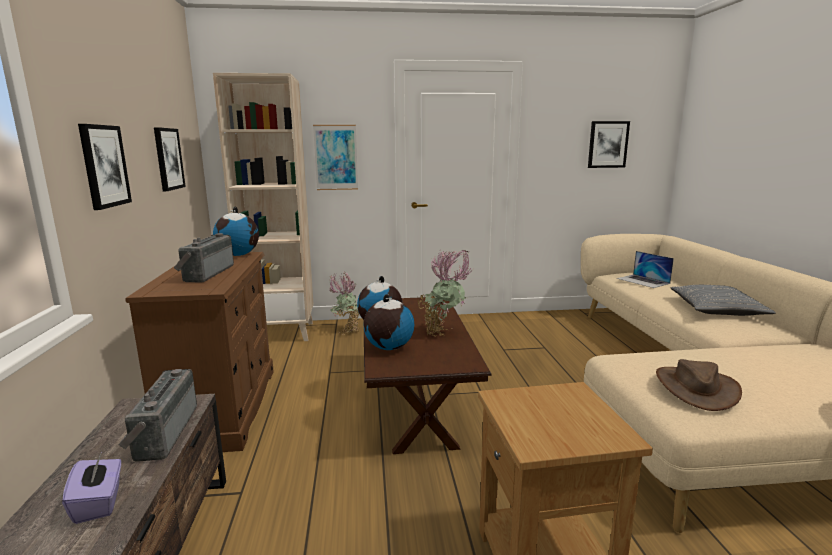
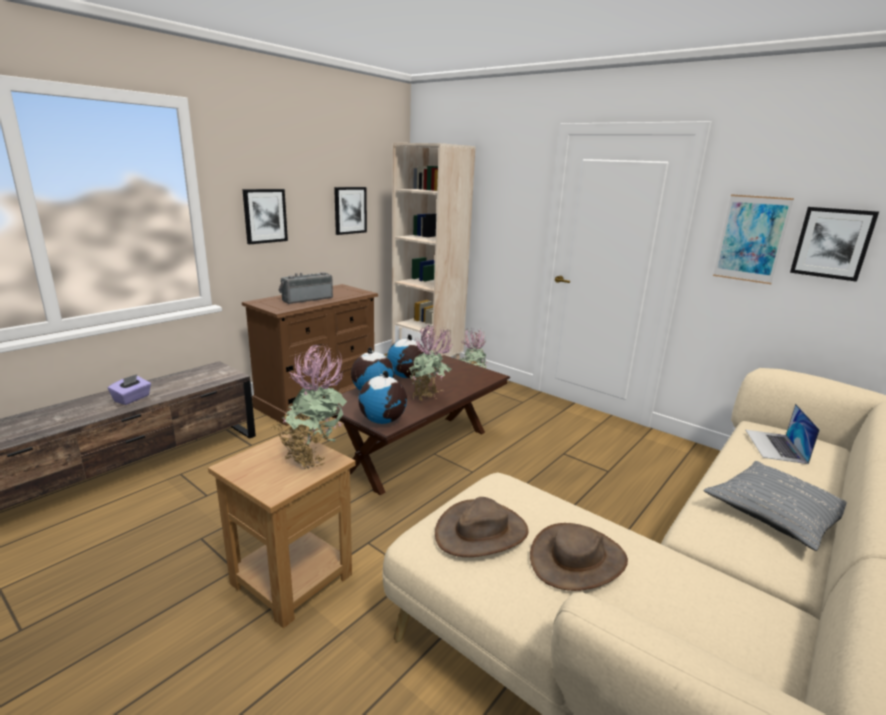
camera: 45 degrees right, 5 degrees up
radio [119,369,197,462] -> none
globe [213,206,259,256] -> globe moved to [358,371,407,424]
picture [313,125,358,190] -> picture moved to [713,194,794,284]
none -> potted plant [272,344,347,469]
none -> brown hat [530,523,628,591]

